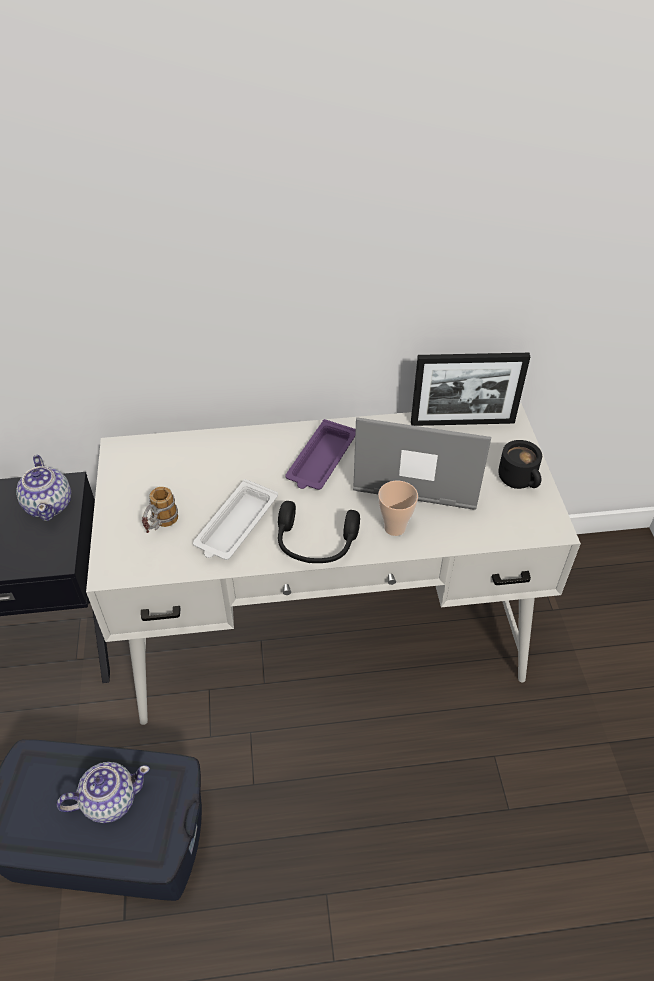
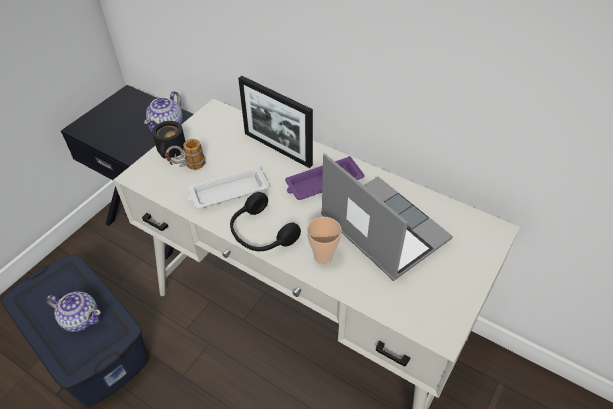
camera: 40 degrees right, 0 degrees up
picture frame [411,353,530,426] -> picture frame moved to [238,76,313,168]
black mug [499,440,542,489] -> black mug moved to [152,121,185,158]

